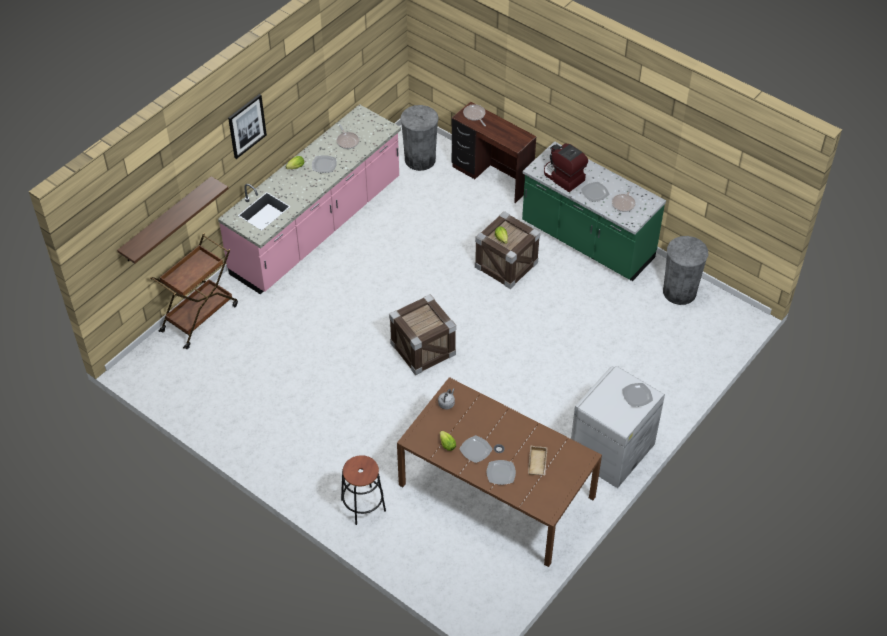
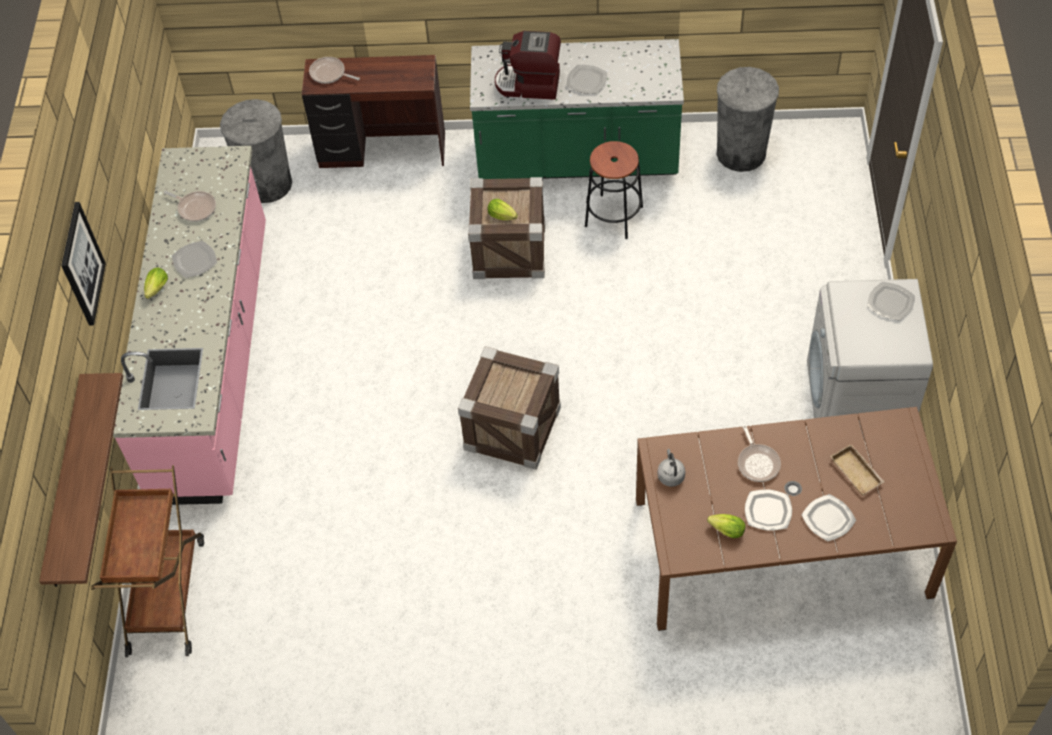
camera: 35 degrees left, 5 degrees up
black stool [341,455,386,525] -> black stool moved to [585,141,643,239]
frying pan [612,186,636,212] -> frying pan moved to [738,425,781,482]

